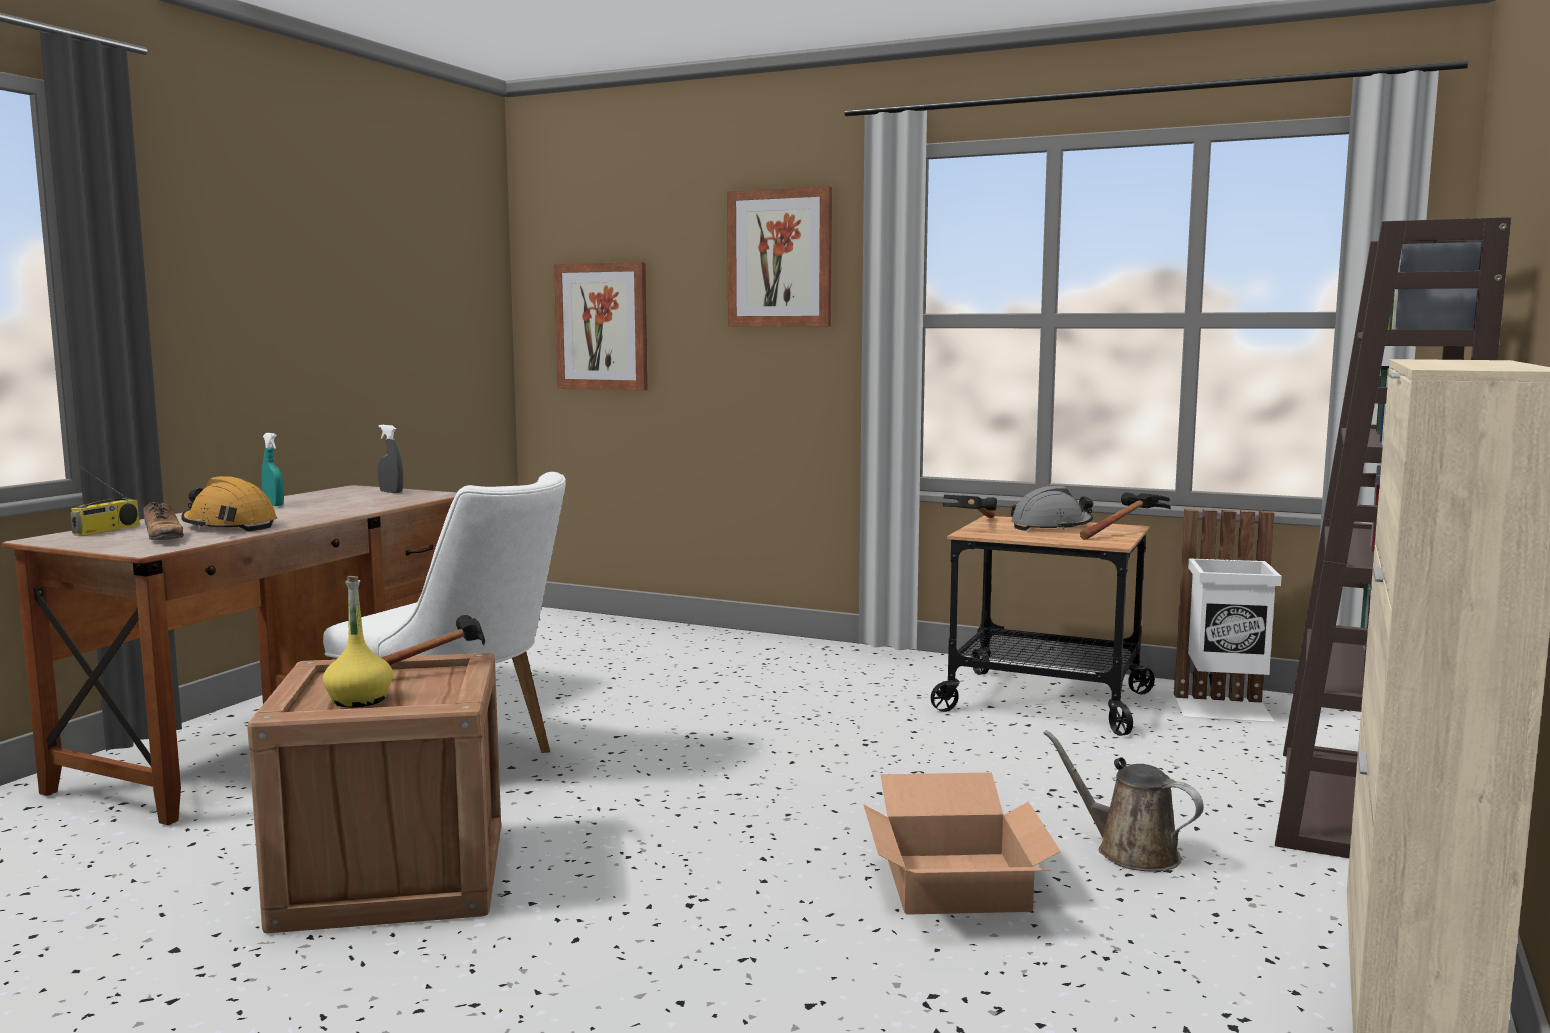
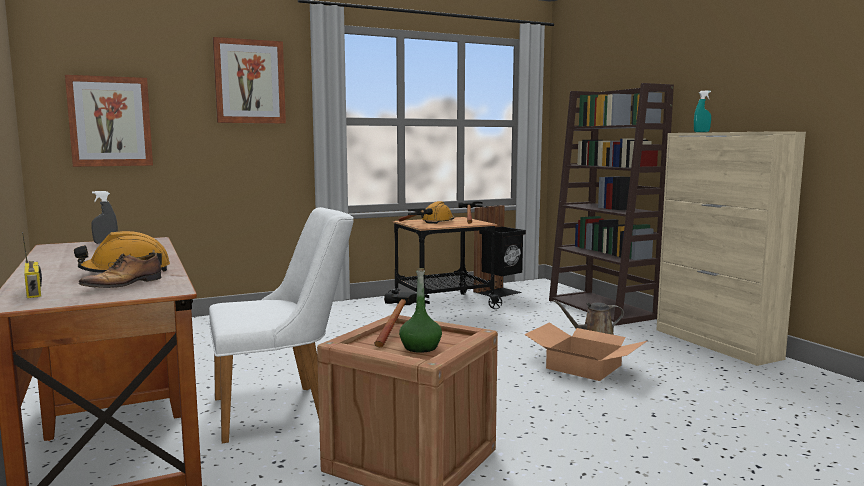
camera: 50 degrees left, 0 degrees up
shoe [143,502,184,540] -> shoe turned 120 degrees clockwise [78,254,161,288]
turquoise spray bottle [262,433,284,506] -> turquoise spray bottle moved to [694,91,711,132]
yellow bottle [323,576,393,707] -> green bottle [399,268,442,353]
grey hard hat [1011,486,1093,531] -> orange hard hat [421,201,455,224]
white trash can [1174,509,1282,722] -> black trash can [473,205,526,298]

